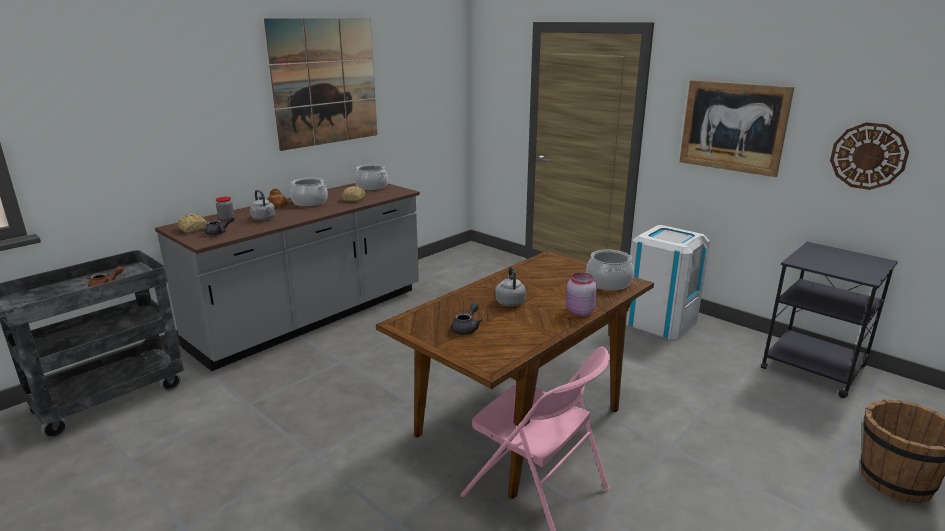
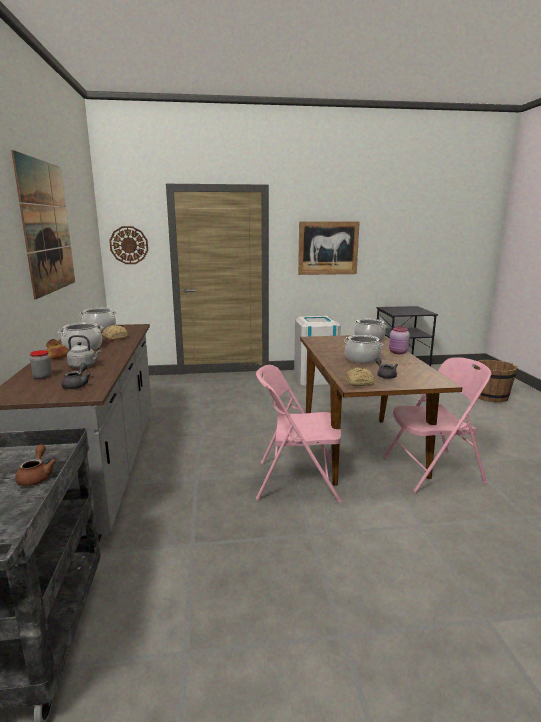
camera: 50 degrees left, 5 degrees down
bread [177,214,207,233] -> bread moved to [346,367,375,386]
grey kettle [495,266,526,307] -> cooking pot [344,335,383,364]
wall clock [830,122,909,190] -> wall clock moved to [109,226,148,264]
none -> pink chair [256,365,341,503]

